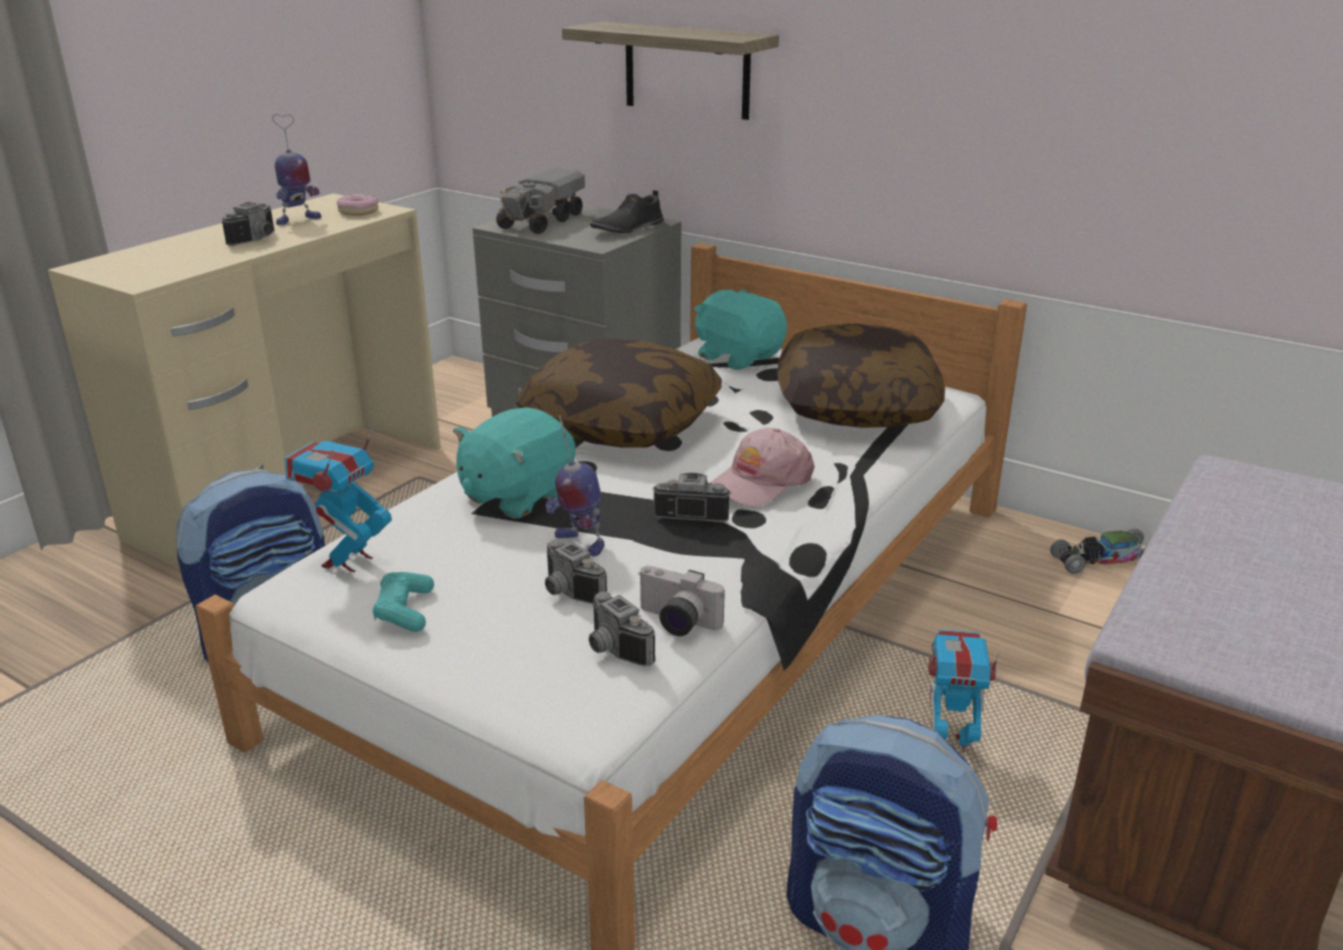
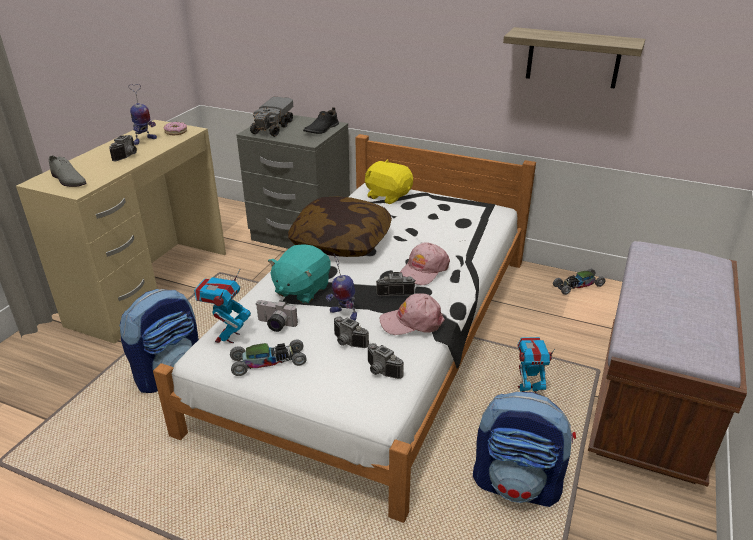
camera: 10 degrees left, 5 degrees up
turquoise game controller [372,572,434,632] -> toy car [230,339,307,376]
shelf [562,21,779,120] -> shelf moved to [503,27,645,89]
camera [638,566,725,636] -> camera moved to [255,300,298,332]
turquoise plush toy [694,289,787,370] -> yellow plush toy [365,160,413,204]
pillow [777,324,945,428] -> none
none -> grey shoe [49,156,87,187]
none -> pink cap [380,294,445,335]

